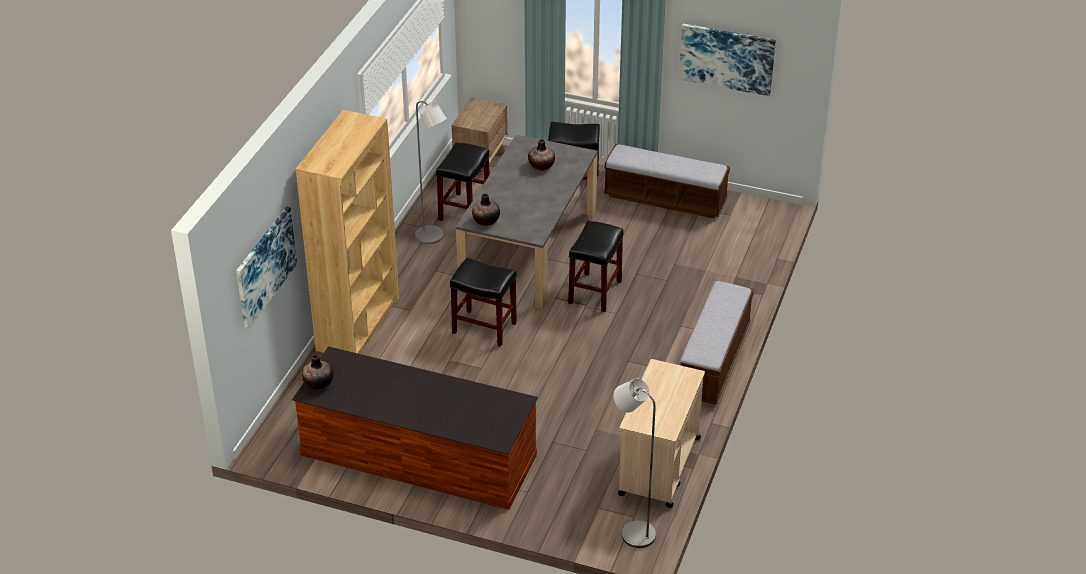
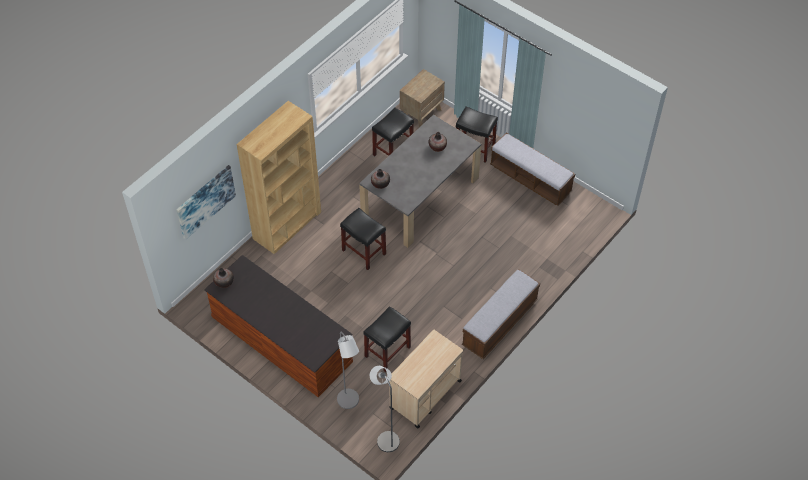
camera: 20 degrees right, 15 degrees up
grey floor lamp [415,101,447,244] -> grey floor lamp moved to [337,331,359,409]
black stool [568,221,624,312] -> black stool moved to [363,306,411,372]
picture [679,24,776,96] -> none

